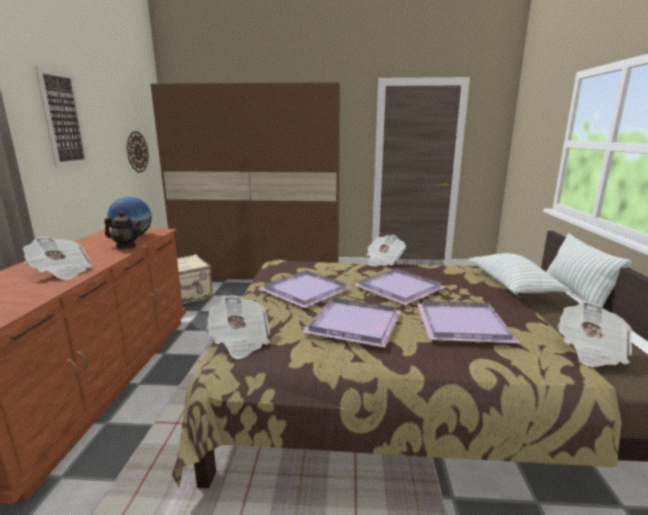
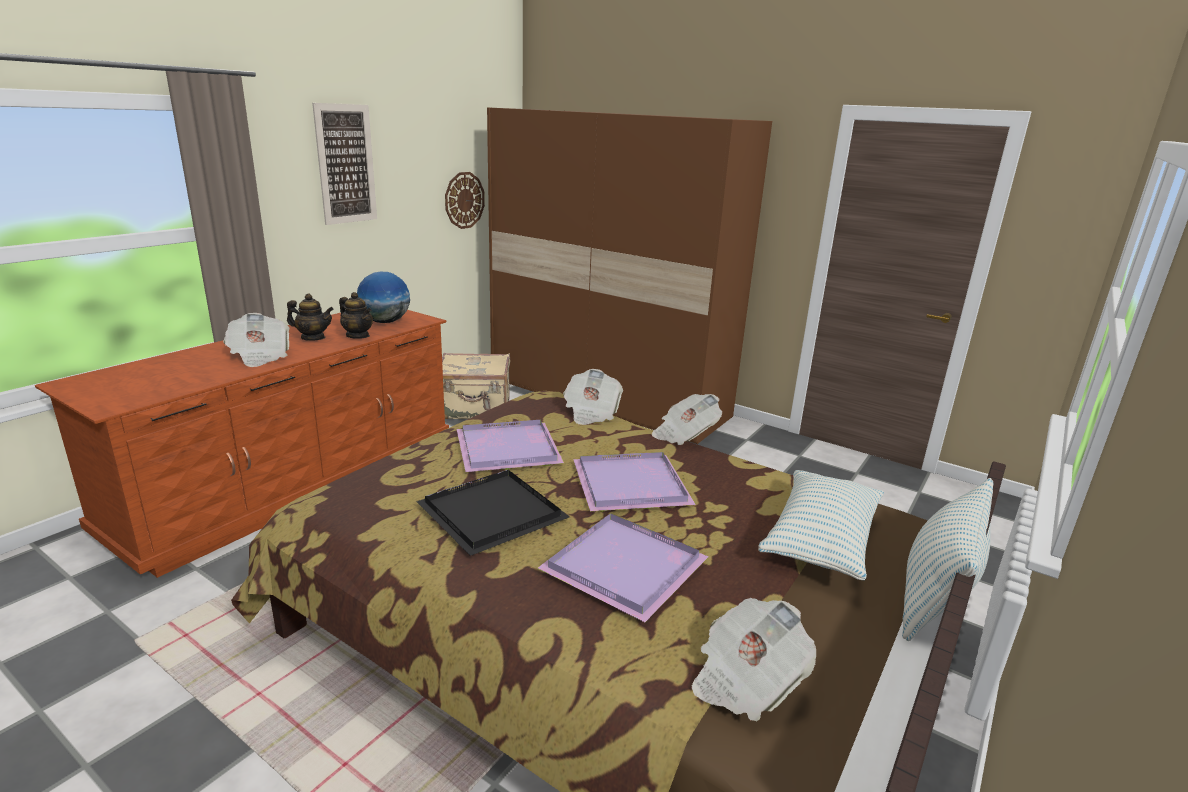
camera: 30 degrees right, 5 degrees up
newspaper [206,295,270,359] -> newspaper moved to [563,369,623,425]
purple tray [302,298,401,347] -> black tray [416,470,570,556]
none -> teapot [287,294,334,341]

